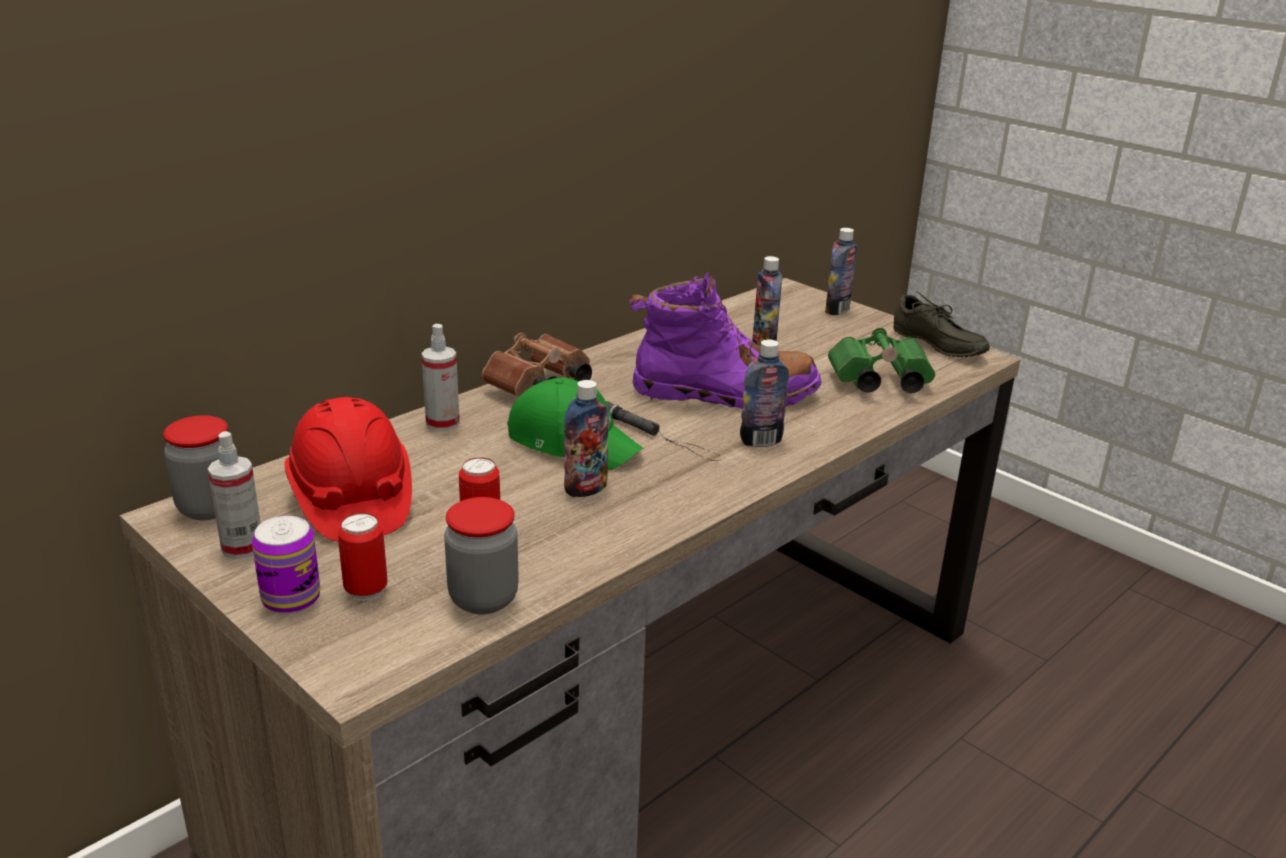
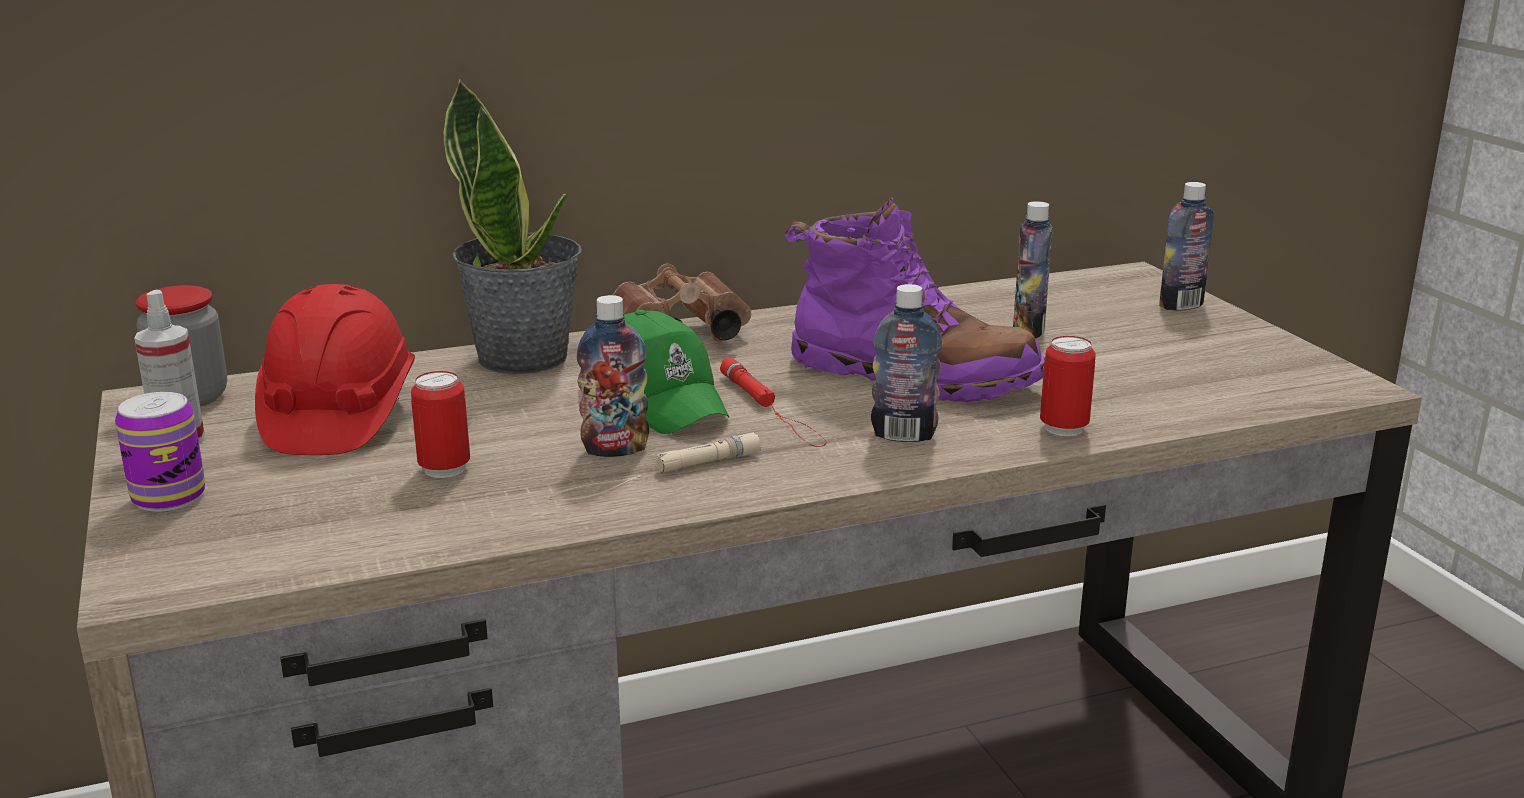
camera: 25 degrees right, 5 degrees down
can [338,513,388,601] -> can moved to [1040,336,1096,437]
spray bottle [421,324,460,431] -> potted plant [444,79,582,374]
jar [444,497,519,614] -> none
black flashlight [606,401,722,461] -> red flashlight [720,358,827,447]
green binoculars [828,328,935,393] -> none
grey shoe [894,291,990,357] -> none
none -> beige flashlight [547,432,761,501]

